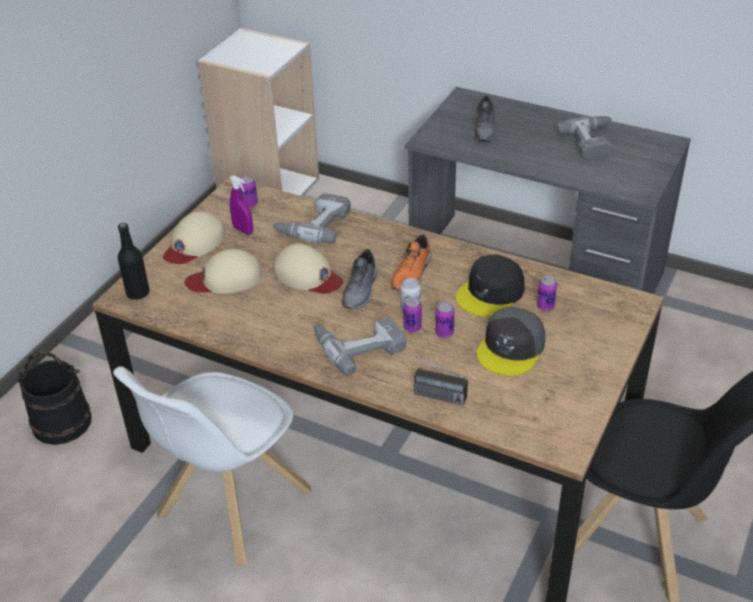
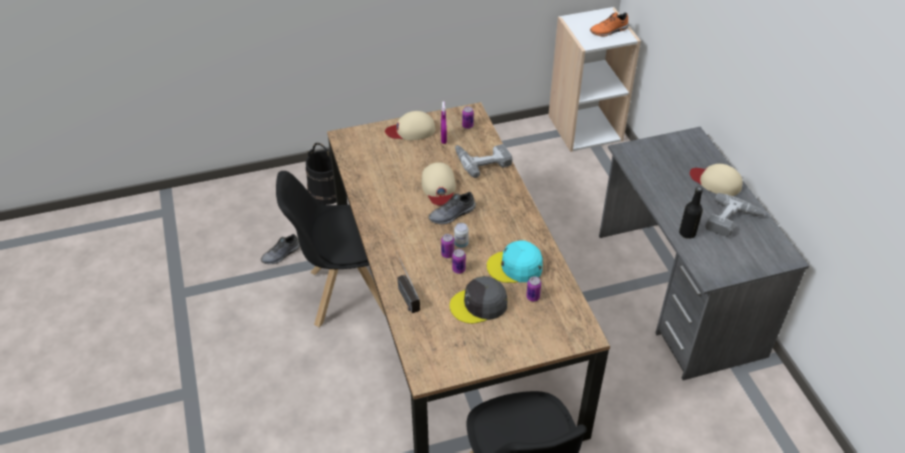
camera: 45 degrees right, 5 degrees up
white chair [113,366,311,566] -> black chair [276,171,385,327]
black bottle [118,223,150,300] -> black bottle moved to [679,187,703,239]
beige cap [185,249,262,294] -> beige cap moved to [690,164,742,196]
power drill [314,317,406,376] -> none
orange shoe [391,234,431,291] -> orange shoe moved to [590,12,629,36]
black cap [456,255,525,316] -> turquoise cap [487,241,543,283]
grey shoe [474,96,496,141] -> grey shoe moved to [261,234,300,264]

